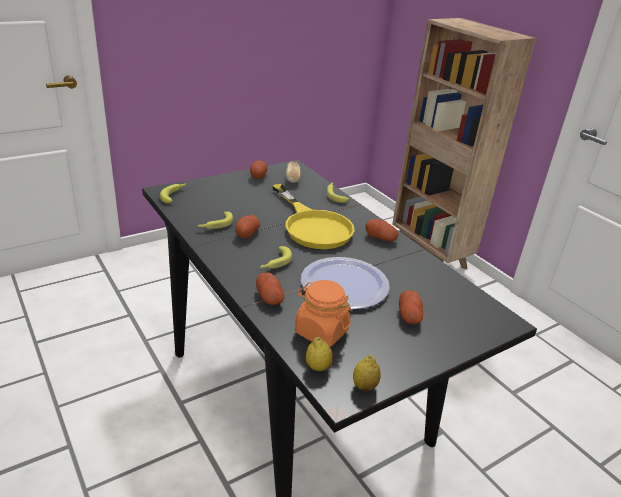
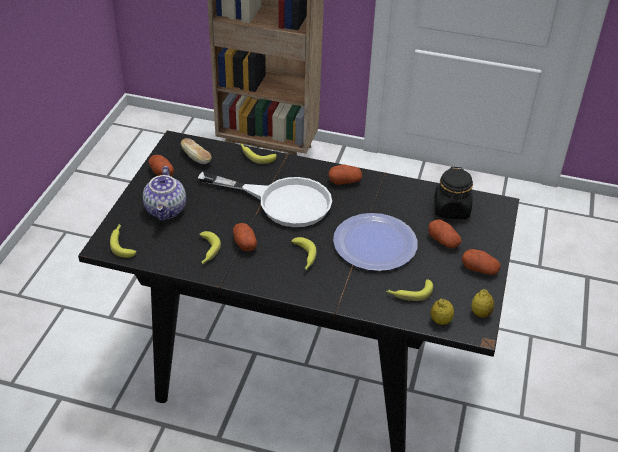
camera: 40 degrees left, 10 degrees up
potato [256,272,284,305] -> potato moved to [462,249,500,275]
yellow frying pan [272,184,355,249] -> white frying pan [198,172,332,227]
orange jar [295,280,351,347] -> banana [386,279,433,301]
none -> teapot [143,166,186,221]
none -> black jar [434,167,473,219]

